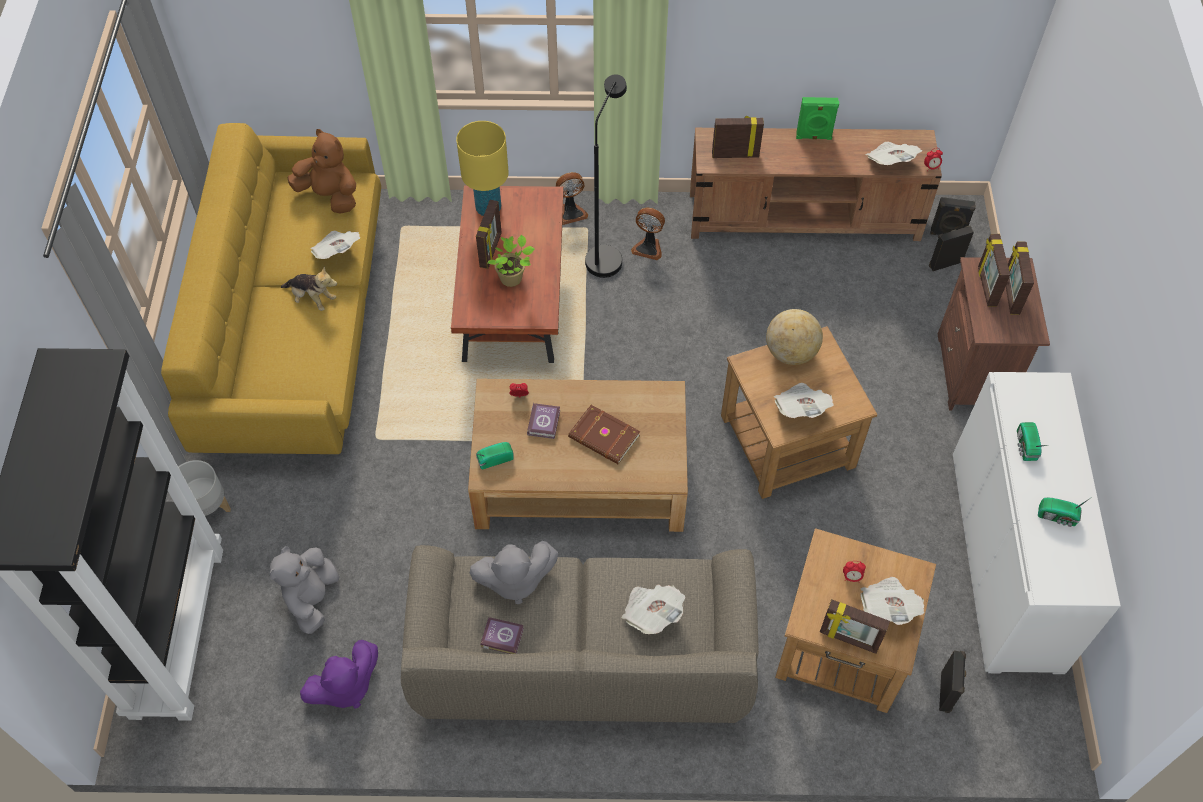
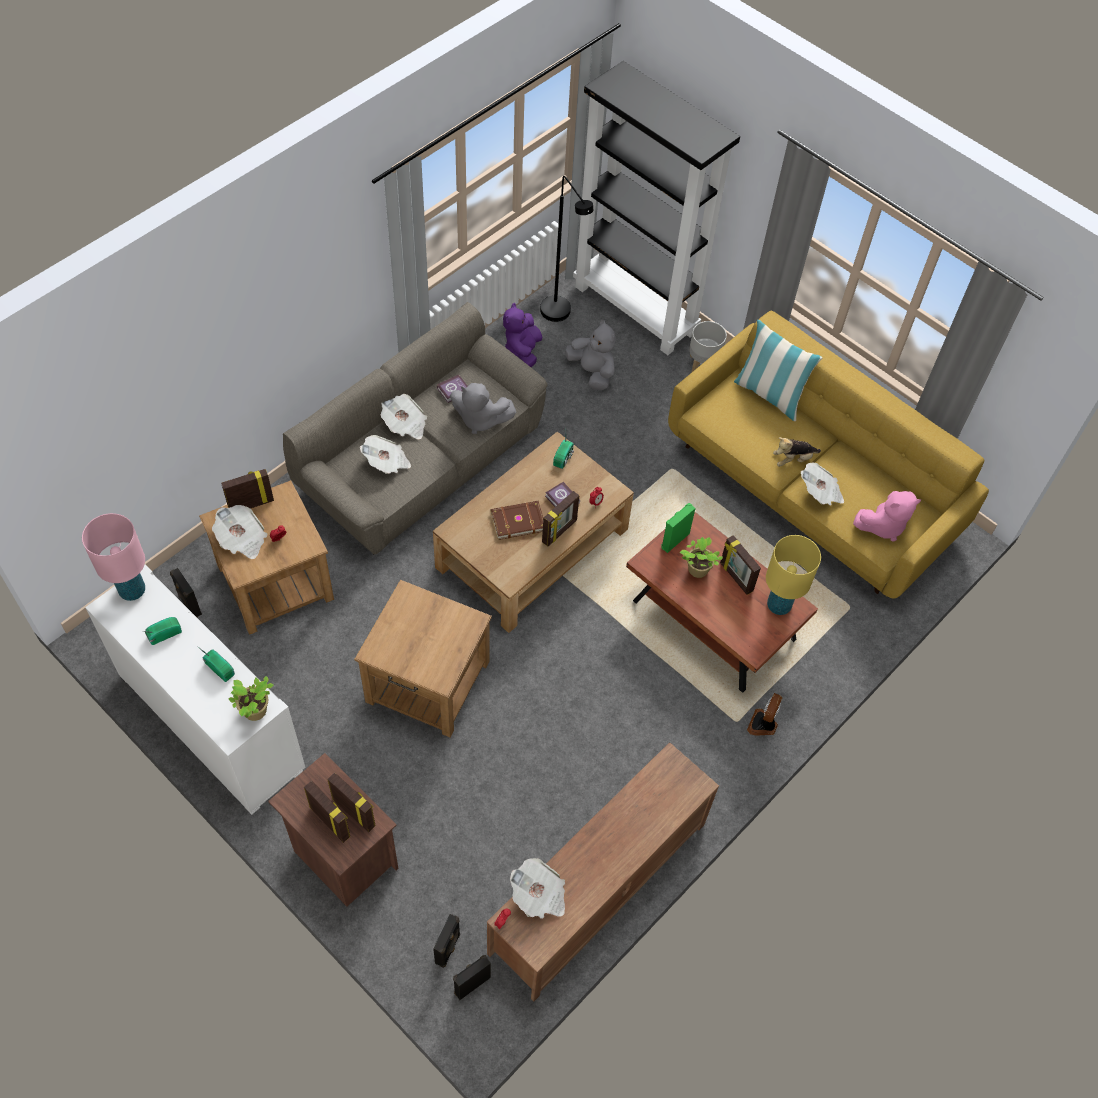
camera: 130 degrees right, 0 degrees up
brown plush toy [288,129,356,214] -> pink plush toy [853,491,921,541]
grey plush toy [470,541,558,604] -> grey plush toy turned 105 degrees counterclockwise [450,383,516,434]
black floor lamp [585,74,627,278] -> black floor lamp moved to [540,176,593,322]
fan [631,208,665,260] -> none
picture frame [712,116,764,158] -> picture frame moved to [542,491,579,546]
globe [766,309,823,365] -> none
newspaper [774,383,834,418] -> newspaper moved to [381,394,427,439]
green speaker [796,97,839,140] -> green speaker moved to [661,503,696,553]
none -> pink table lamp [82,513,145,601]
none -> potted plant [229,676,273,721]
none -> pillow [734,320,823,421]

